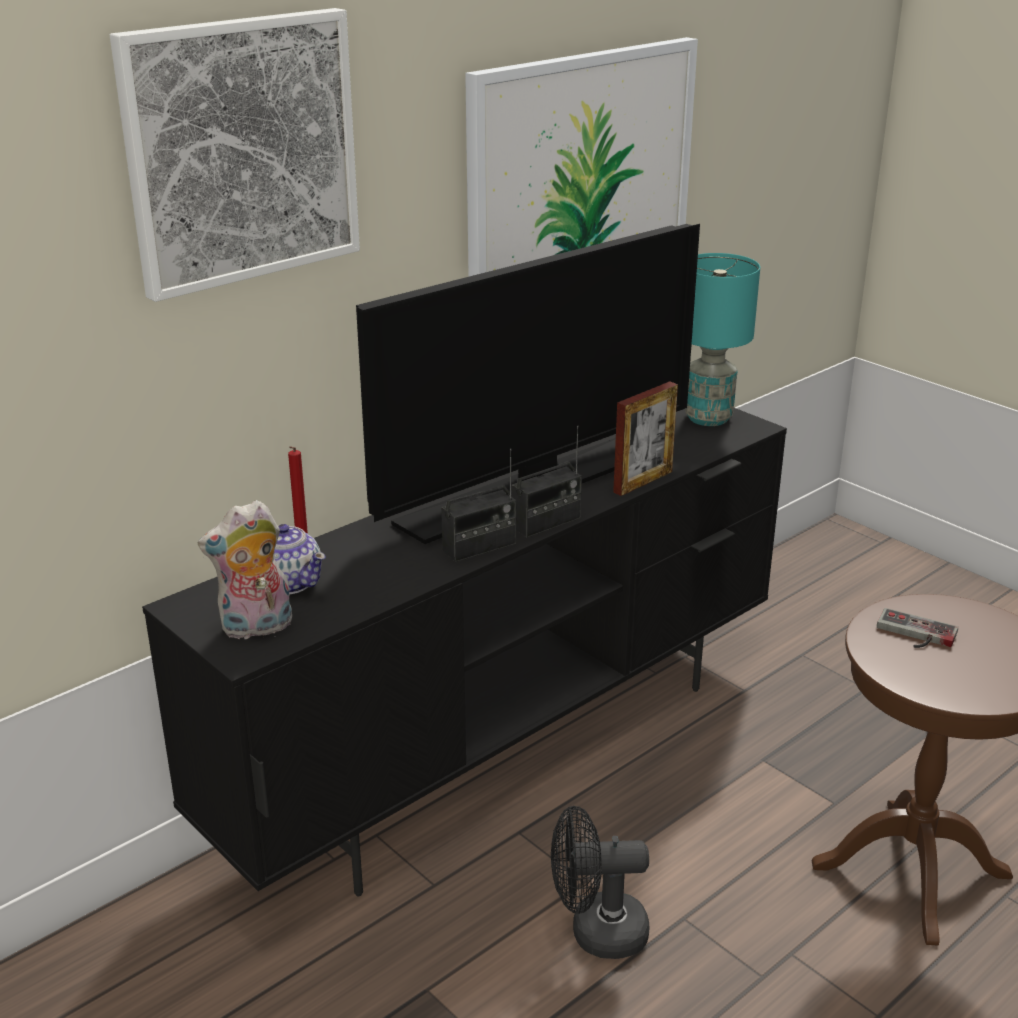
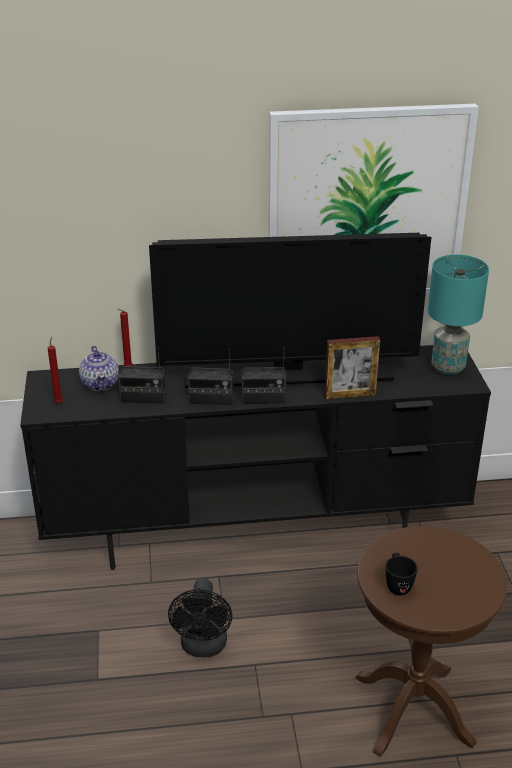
camera: 35 degrees right, 5 degrees up
picture [110,8,360,302] -> none
plush toy [198,500,292,639] -> red candle [48,337,63,404]
black fan [551,806,650,959] -> black fan turned 120 degrees counterclockwise [168,578,232,658]
game controller [877,608,958,648] -> none
none -> radio [118,347,166,404]
none -> black mug [386,553,417,595]

